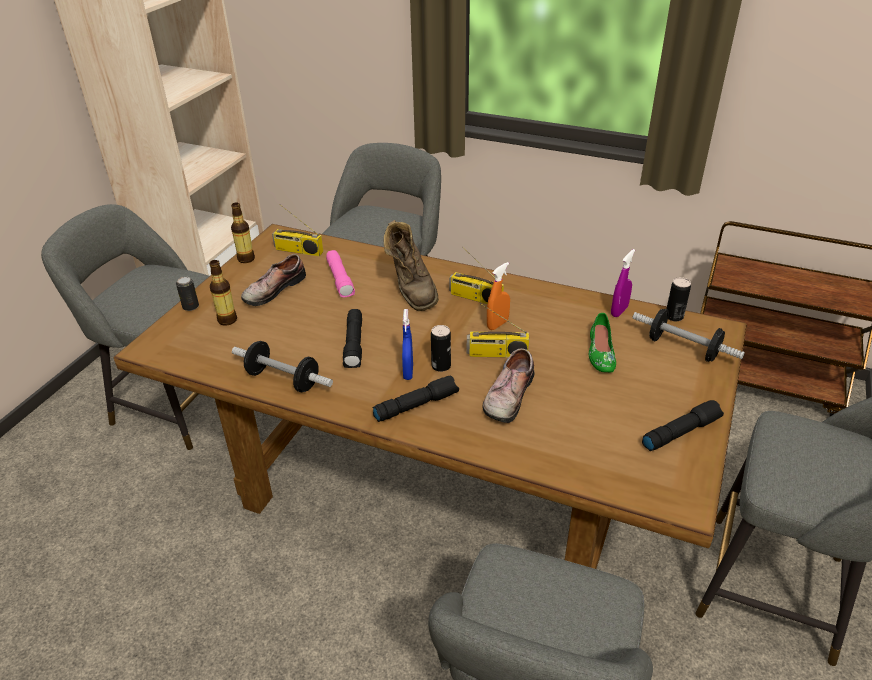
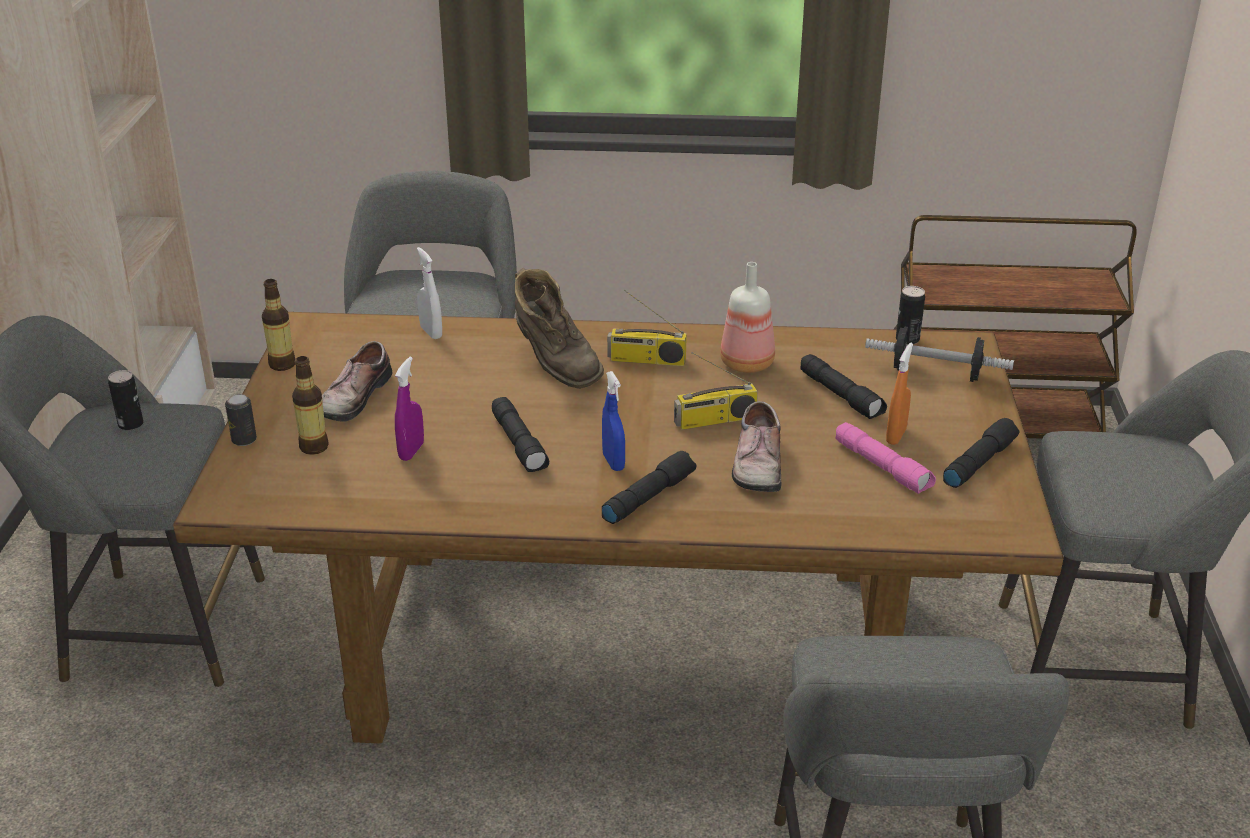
camera: 20 degrees left, 5 degrees down
dumbbell [232,341,333,392] -> none
radio [272,204,323,256] -> none
pink flashlight [326,250,355,297] -> pink flashlight moved to [835,422,936,494]
can [431,325,451,372] -> can moved to [108,370,143,430]
orange spray bottle [487,262,510,330] -> orange spray bottle moved to [886,342,913,445]
green shoe [589,313,616,372] -> black flashlight [800,354,887,419]
purple spray bottle [611,249,635,317] -> purple spray bottle moved to [395,357,424,461]
none -> white spray bottle [417,247,442,339]
none -> bottle [720,262,775,373]

